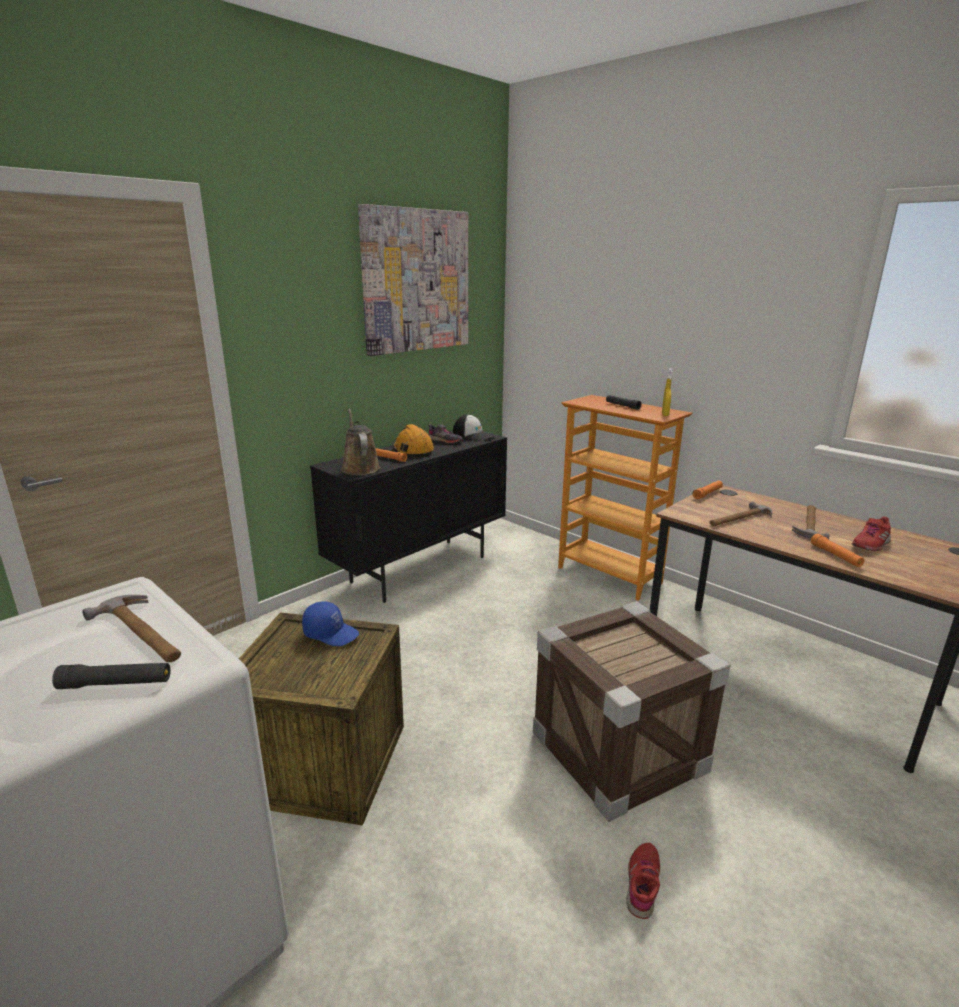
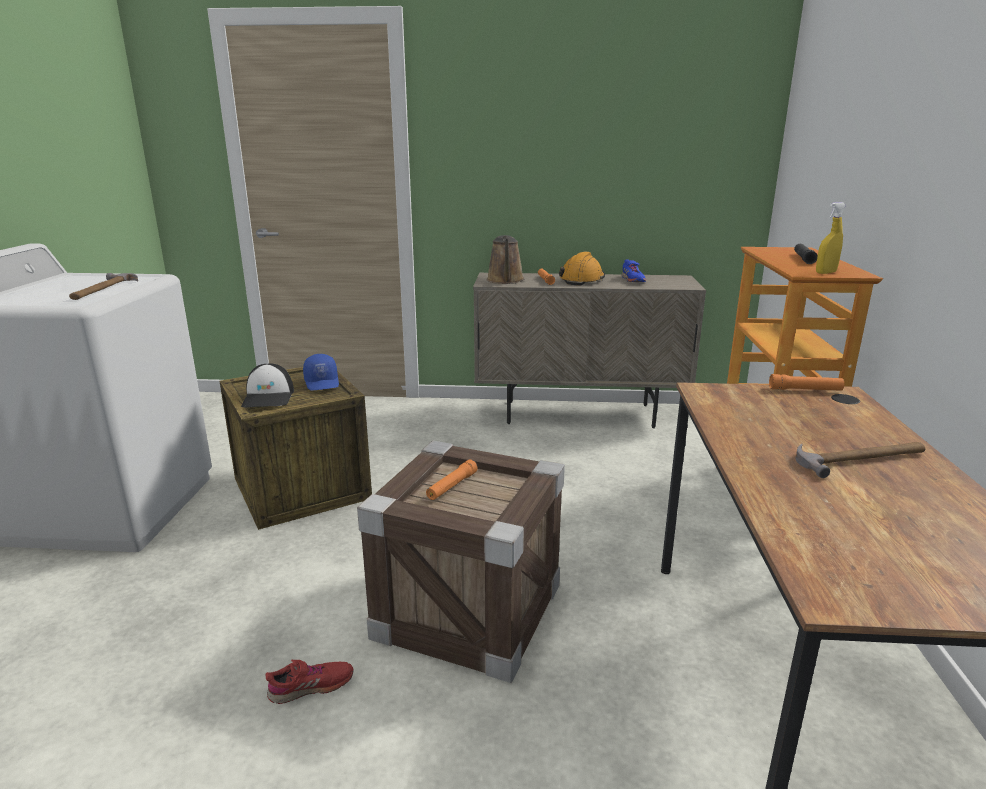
camera: 50 degrees right, 0 degrees up
black flashlight [52,663,171,689] -> none
black cabinet [310,430,507,603] -> beige cabinet [473,273,706,428]
brown watering can [341,409,380,475] -> brown watering can turned 150 degrees clockwise [487,235,524,284]
picture [358,204,468,356] -> none
grey shoe [428,424,463,443] -> blue shoe [621,259,646,282]
cap [453,414,496,442] -> cap moved to [241,363,294,407]
hammer [709,502,772,526] -> none
orange flashlight [811,534,865,567] -> orange flashlight moved to [426,460,478,500]
red shoe [852,517,891,551] -> none

